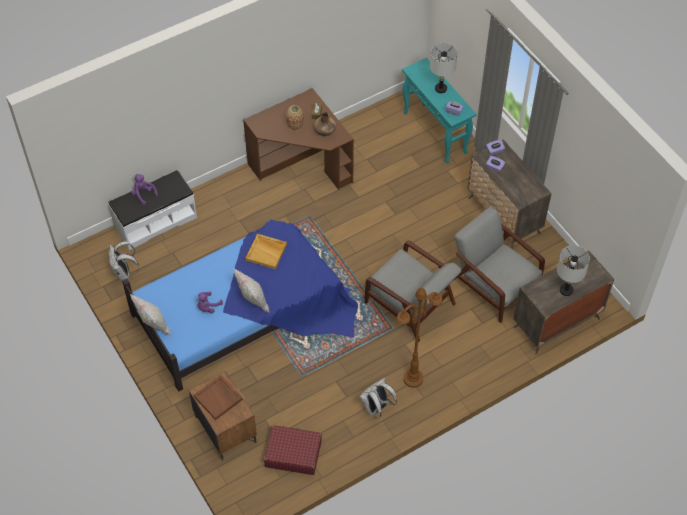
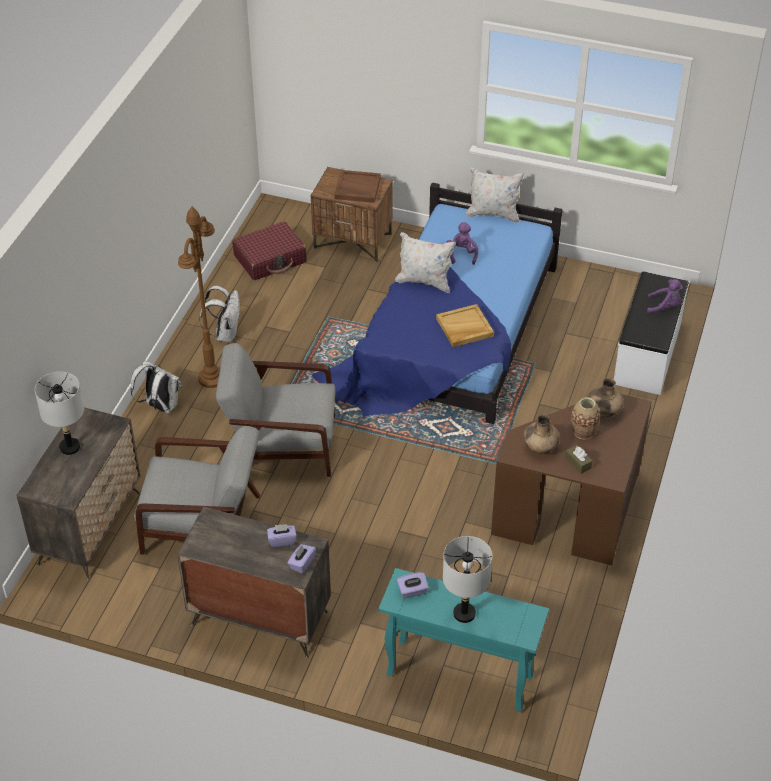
camera: 140 degrees right, 10 degrees down
white backpack [109,241,139,280] -> white backpack moved to [131,361,182,413]
none -> brown vase [588,378,624,417]

